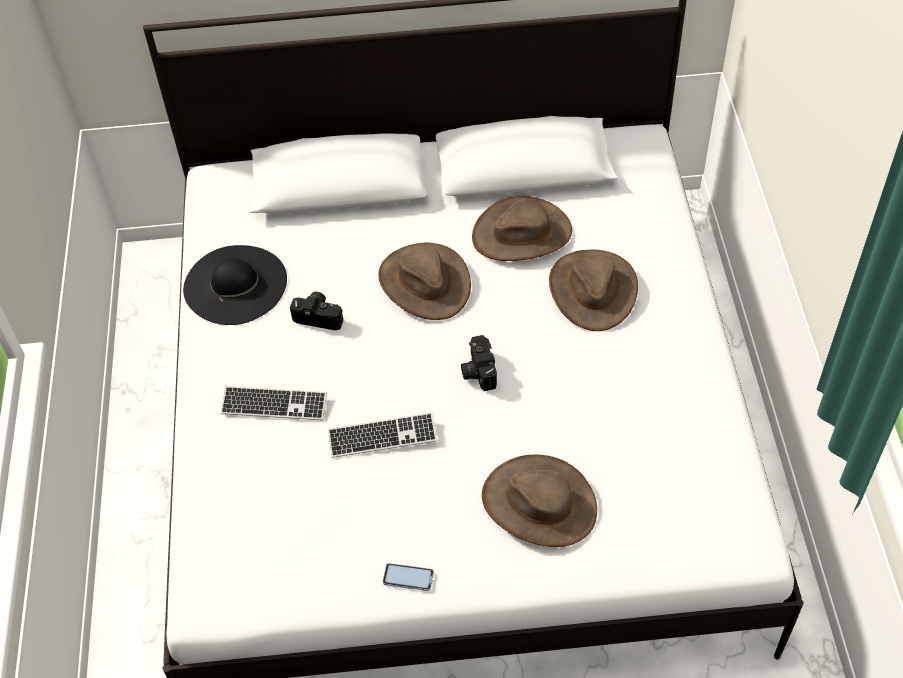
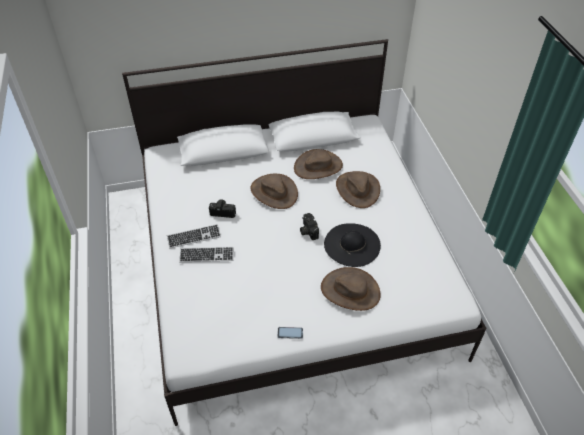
camera: 10 degrees left, 5 degrees down
black hat [183,245,287,325] -> black hat moved to [324,223,381,267]
keyboard [328,412,437,458] -> keyboard moved to [167,224,221,248]

